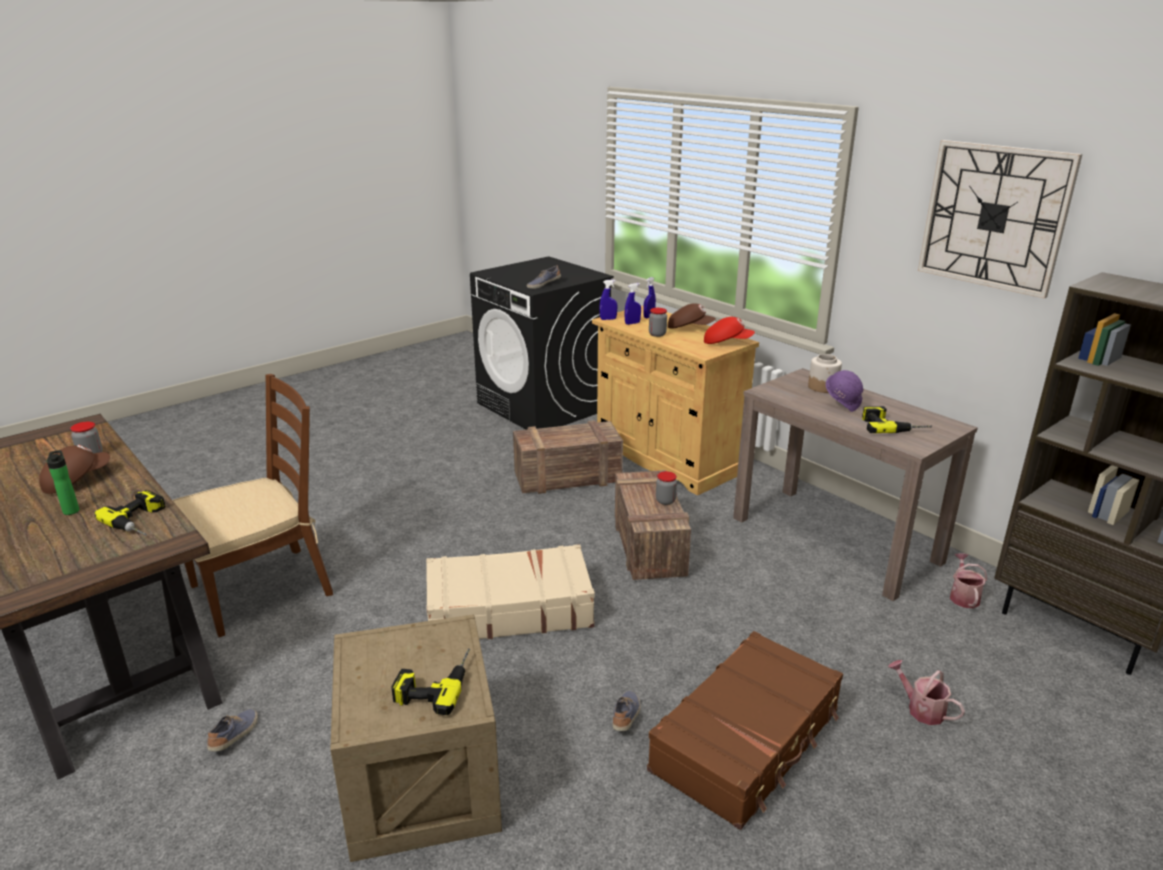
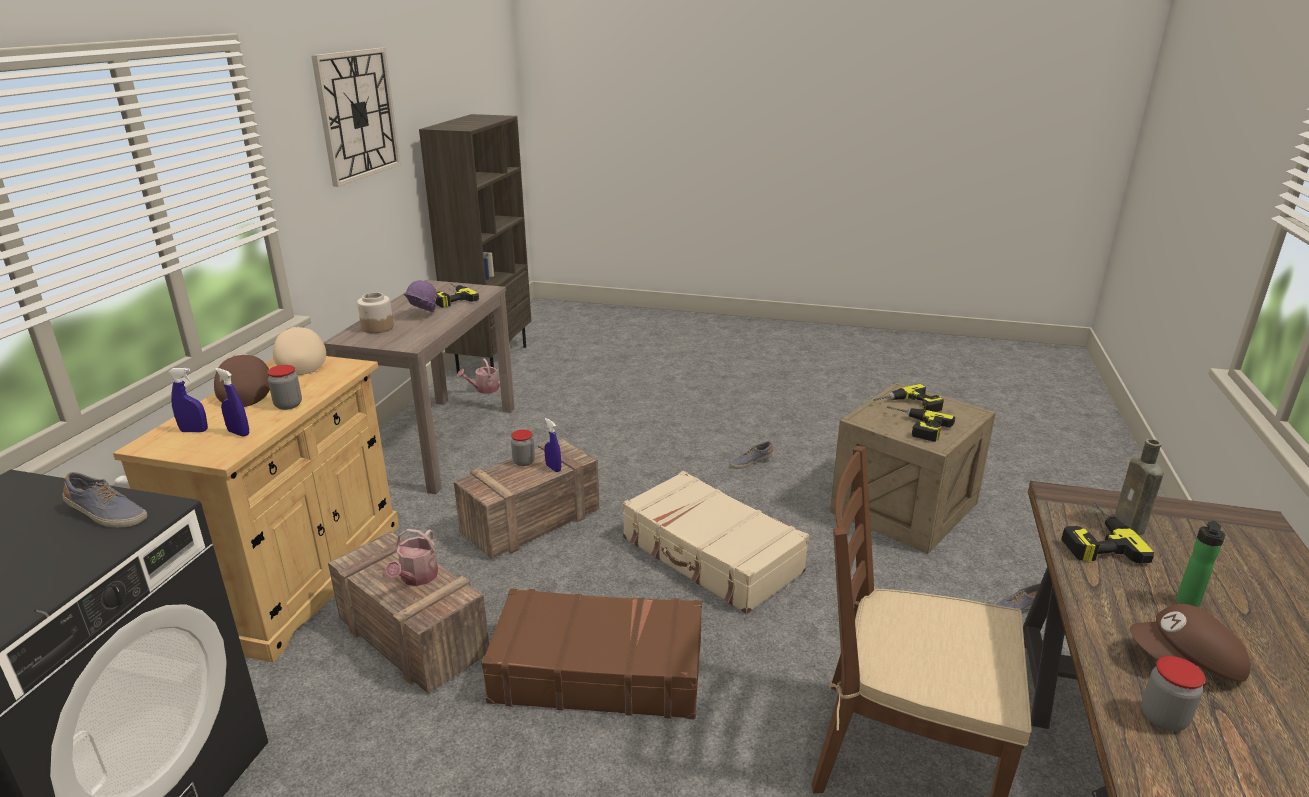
camera: 125 degrees left, 0 degrees up
blue spray bottle [599,280,618,320] -> blue spray bottle moved to [544,418,561,472]
brown suitcase [647,631,843,830] -> brown suitcase moved to [481,588,702,719]
red cap [704,317,755,344] -> beige cap [273,326,326,375]
watering can [888,660,965,725] -> watering can moved to [385,529,438,586]
none -> power drill [887,407,955,442]
none -> brown bottle [1114,439,1164,535]

